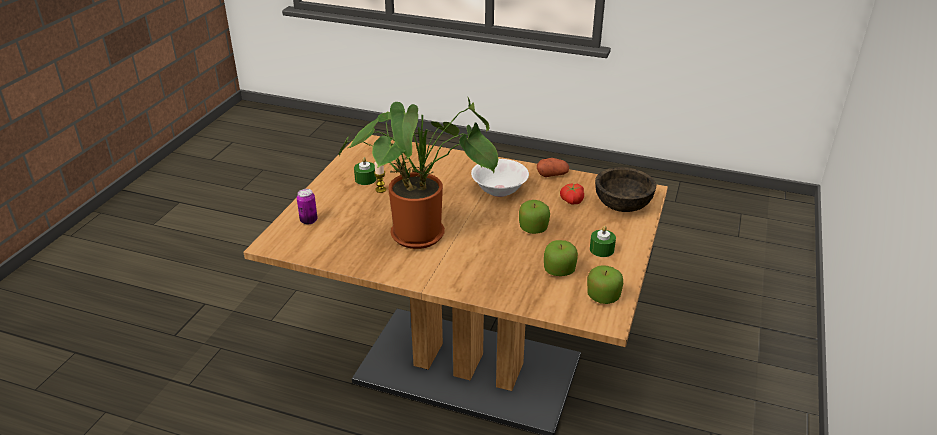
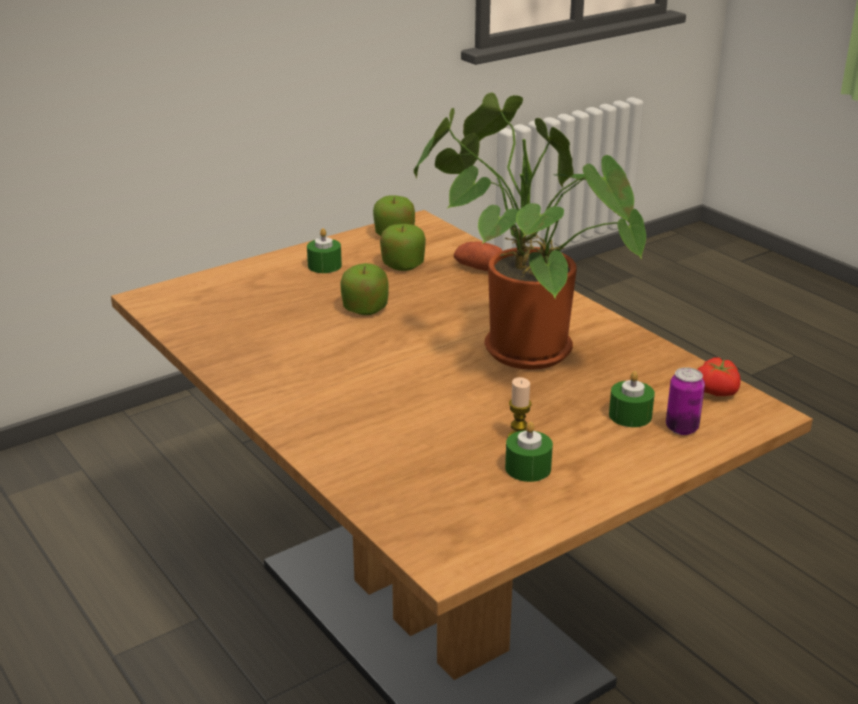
camera: 145 degrees left, 5 degrees down
white bowl [471,159,529,197] -> none
potato [537,158,569,177] -> potato moved to [454,242,503,271]
tomato [560,184,584,205] -> tomato moved to [697,358,741,396]
brown bowl [595,167,656,212] -> none
none -> green candle [609,371,655,427]

